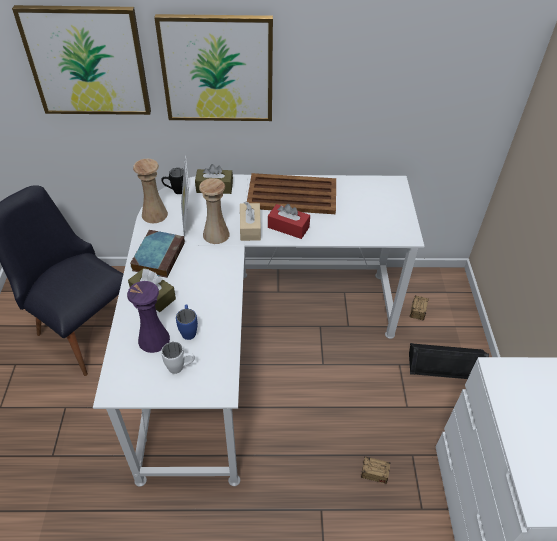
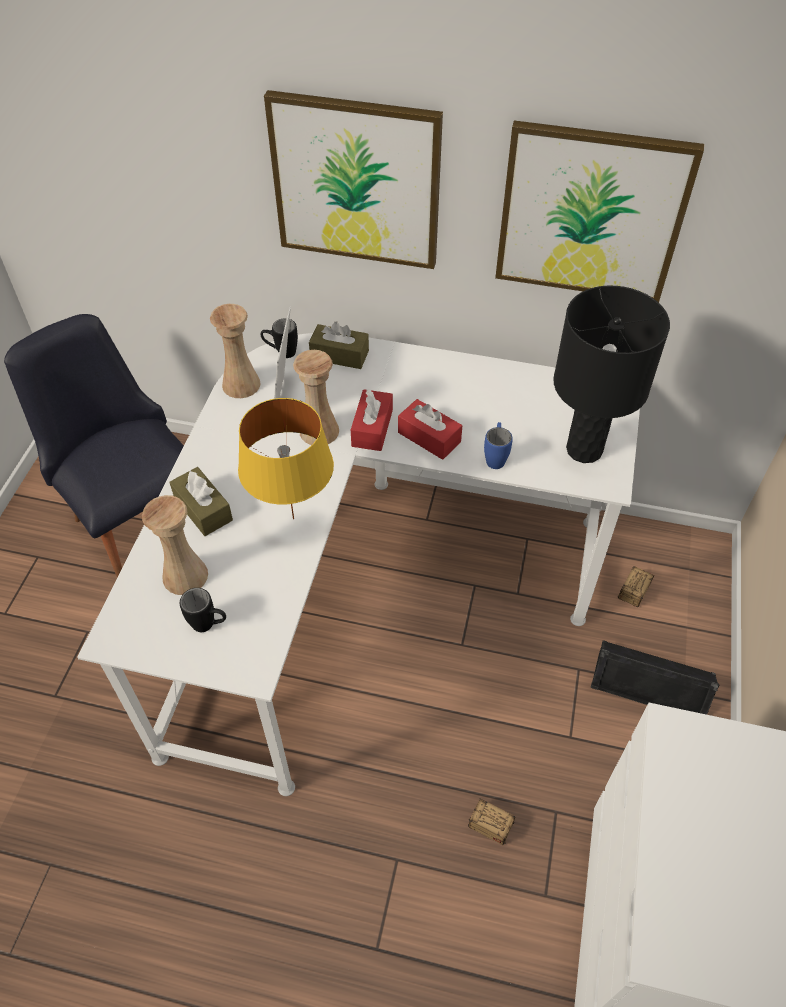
camera: 15 degrees right, 5 degrees up
picture [12,5,151,115] -> picture moved to [495,120,704,302]
purple vase [127,281,170,353] -> beige vase [142,495,208,595]
book [130,230,185,278] -> none
white mug [161,342,195,374] -> black mug [180,588,226,632]
blue mug [176,304,198,340] -> blue mug moved to [484,422,513,469]
beige tissue box [240,202,261,241] -> red tissue box [351,389,393,451]
brown tray [247,173,336,214] -> none
none -> yellow table lamp [238,398,334,519]
none -> black table lamp [553,286,670,463]

